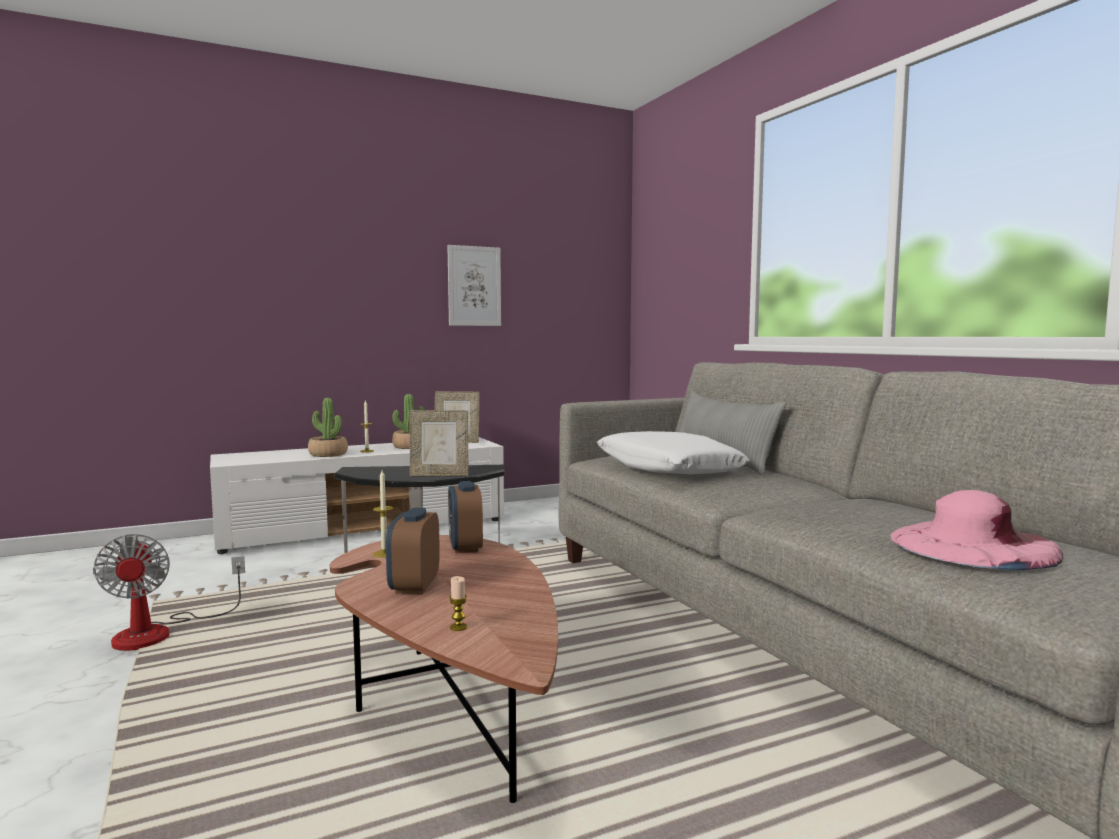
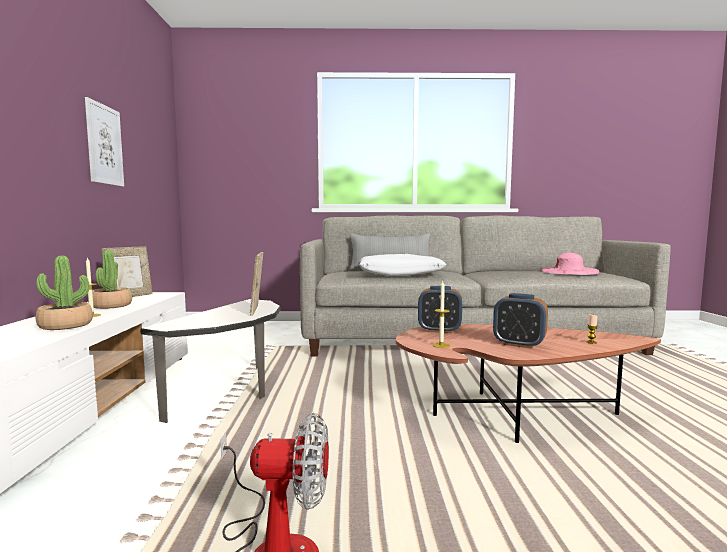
camera: 65 degrees left, 0 degrees up
picture frame [410,410,468,476] -> picture frame turned 150 degrees clockwise [250,252,264,316]

